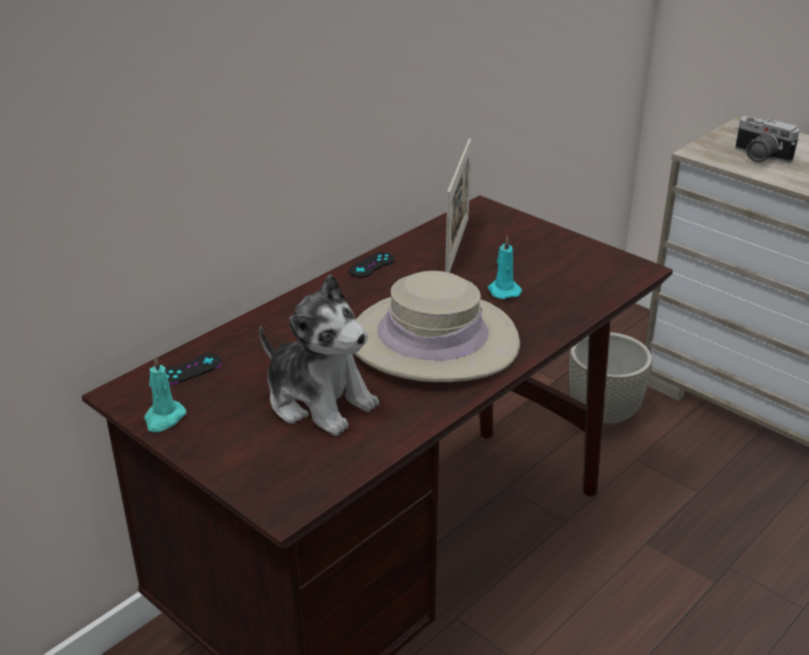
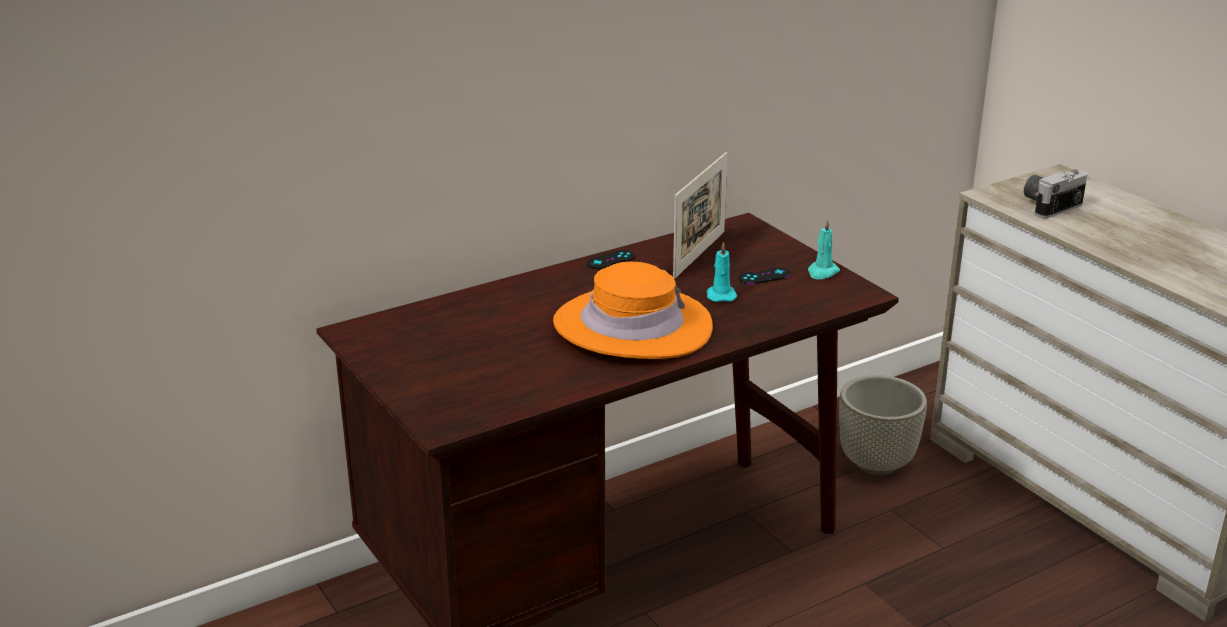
camera: 15 degrees right, 5 degrees down
turquoise candle [144,355,186,432] -> turquoise candle moved to [808,218,840,279]
black game controller [165,354,222,385] -> black game controller moved to [738,267,790,284]
plush toy [259,274,379,436] -> none
beige hat [355,271,520,382] -> orange hat [553,262,713,359]
camera [735,116,800,163] -> camera turned 90 degrees clockwise [1024,169,1087,219]

